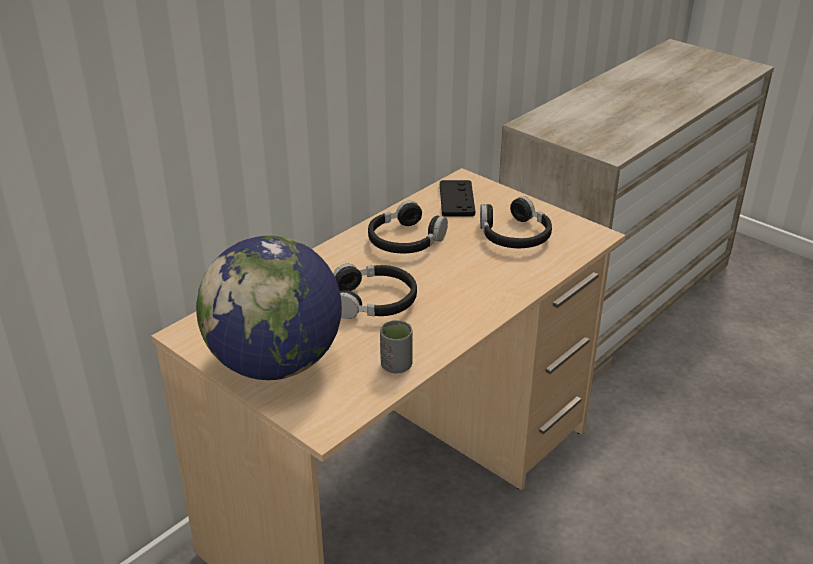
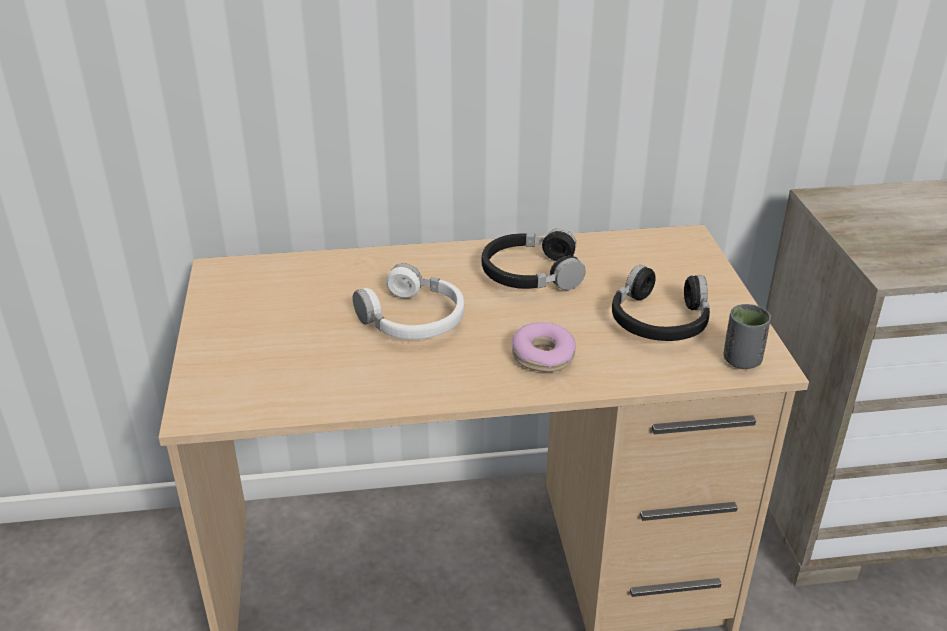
camera: 40 degrees right, 0 degrees up
globe [196,236,342,380] -> none
black headphones [333,264,417,319] -> white headphones [353,263,464,340]
grey cup [380,320,413,374] -> grey cup moved to [723,304,771,369]
black game controller [440,180,475,217] -> none
none -> donut [512,322,576,372]

